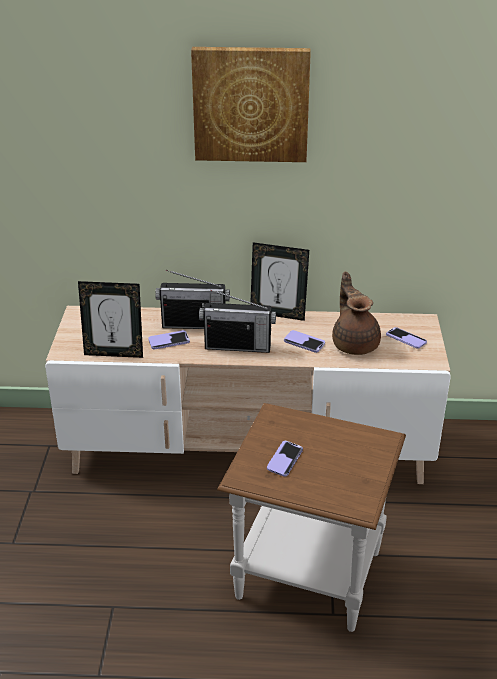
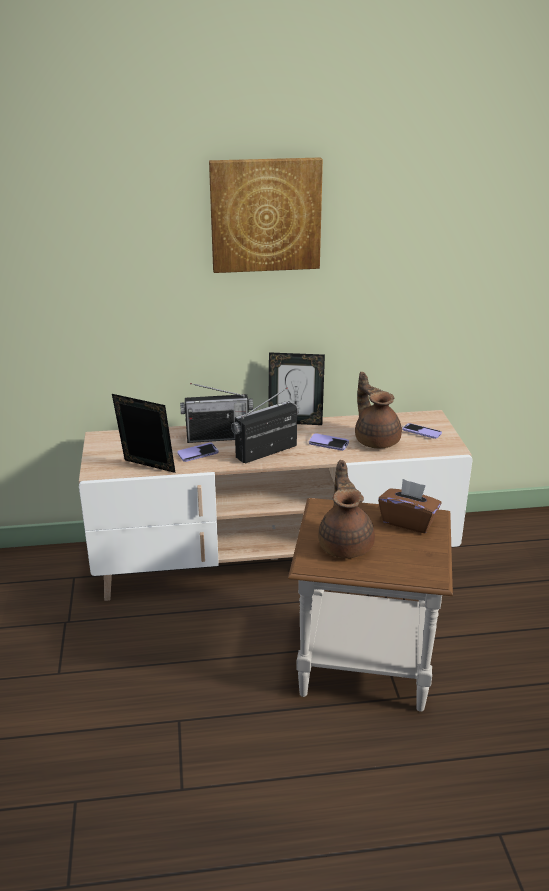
camera: 10 degrees left, 5 degrees down
picture frame [78,281,143,358] -> picture frame turned 150 degrees counterclockwise [112,394,176,473]
radio [199,290,276,353] -> radio turned 150 degrees clockwise [231,388,299,463]
phone [267,441,303,477] -> brown teapot [318,460,375,558]
none -> brown tissue box [378,479,442,533]

